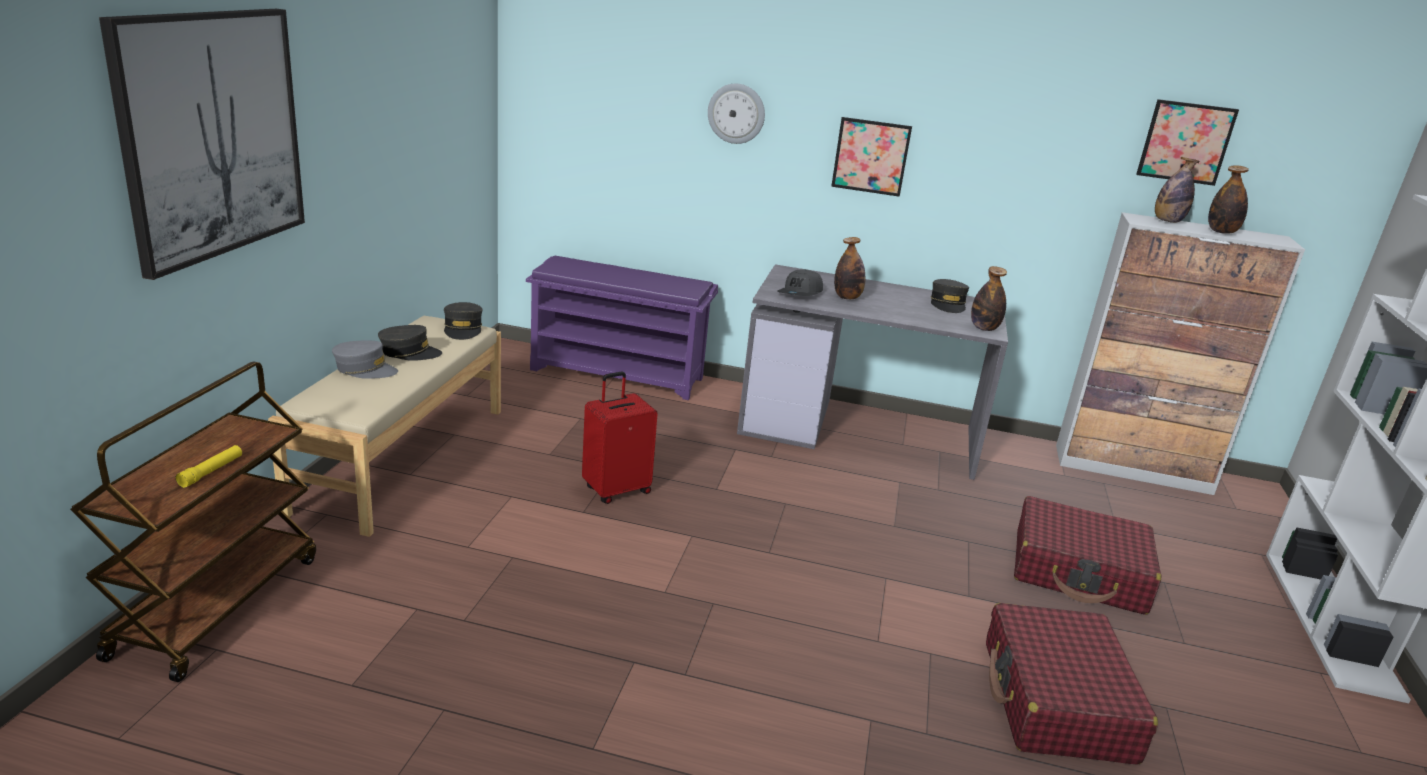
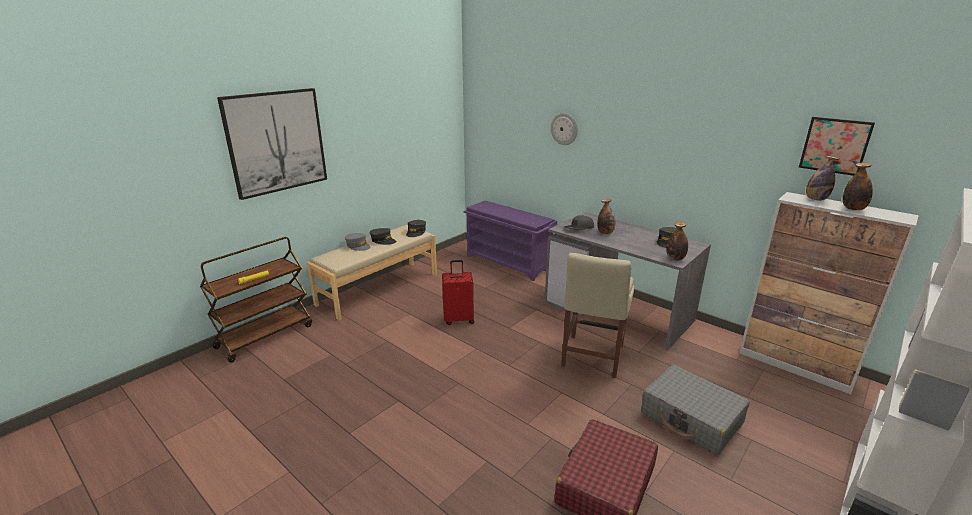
camera: 30 degrees right, 0 degrees up
picture [831,117,912,197] -> none
red suitcase [1014,496,1162,615] -> grey suitcase [641,365,750,455]
none -> beige chair [561,252,634,378]

